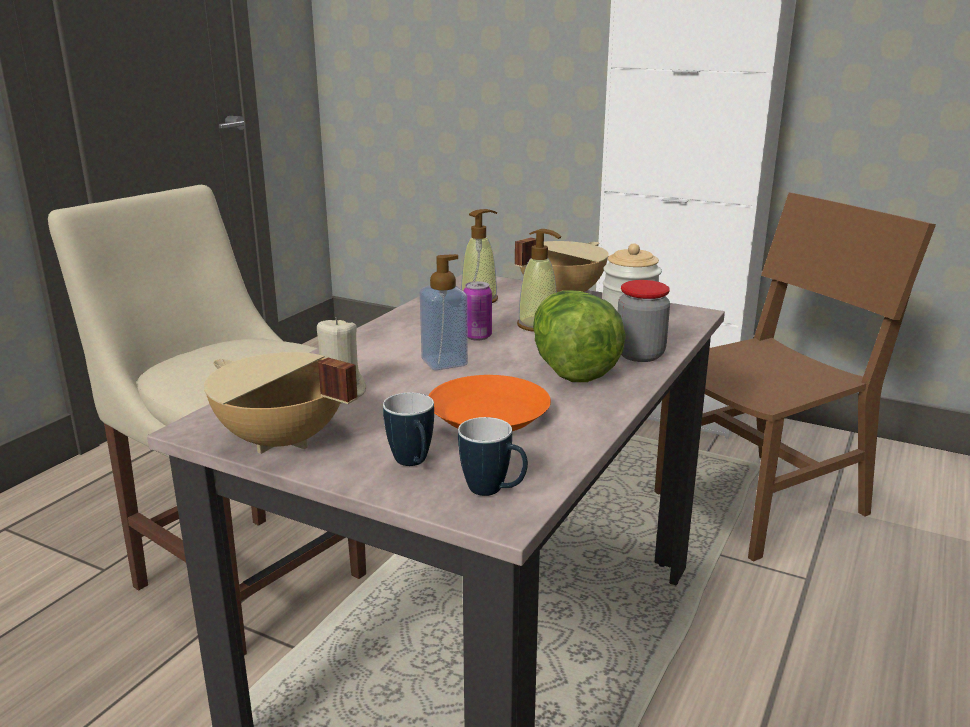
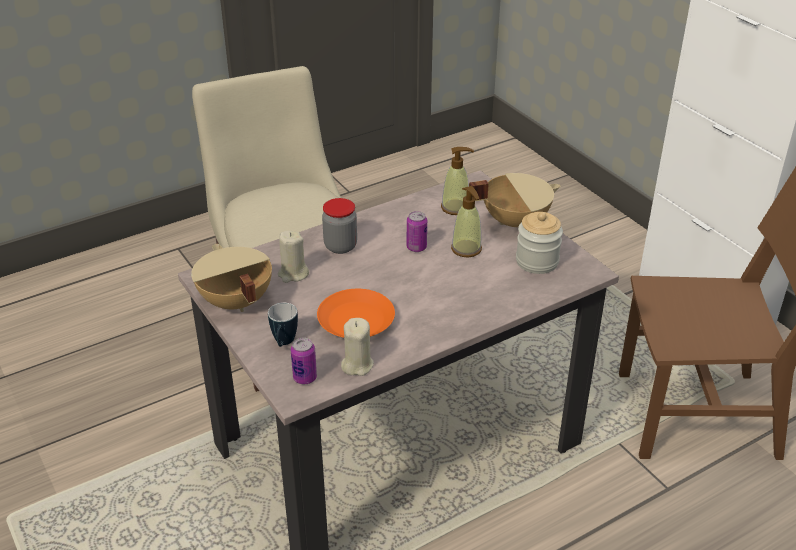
camera: 30 degrees right, 15 degrees up
soap dispenser [420,254,468,370] -> none
mug [458,417,528,496] -> can [291,337,317,384]
lettuce [533,290,626,382] -> none
jar [618,280,670,362] -> jar moved to [322,198,357,254]
none -> beige candle [341,318,374,376]

